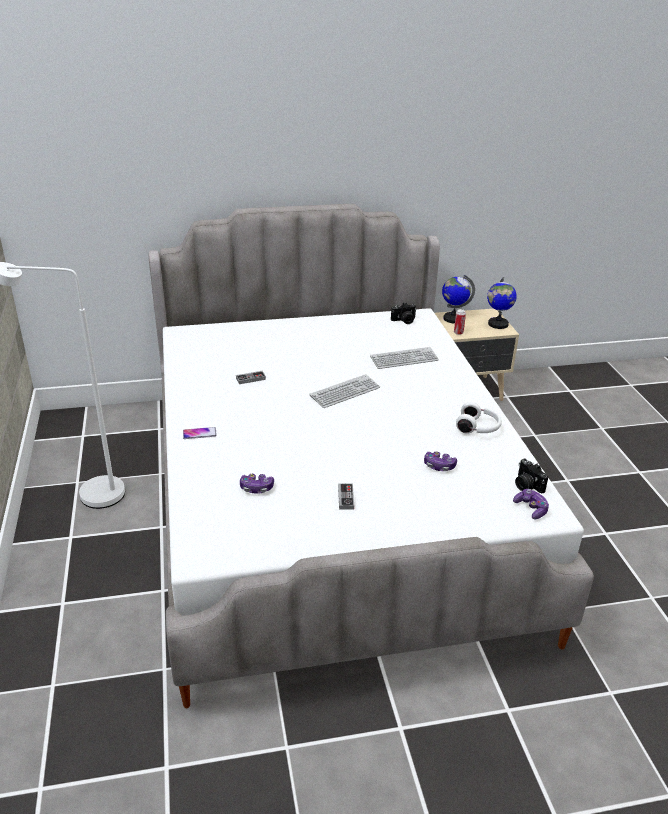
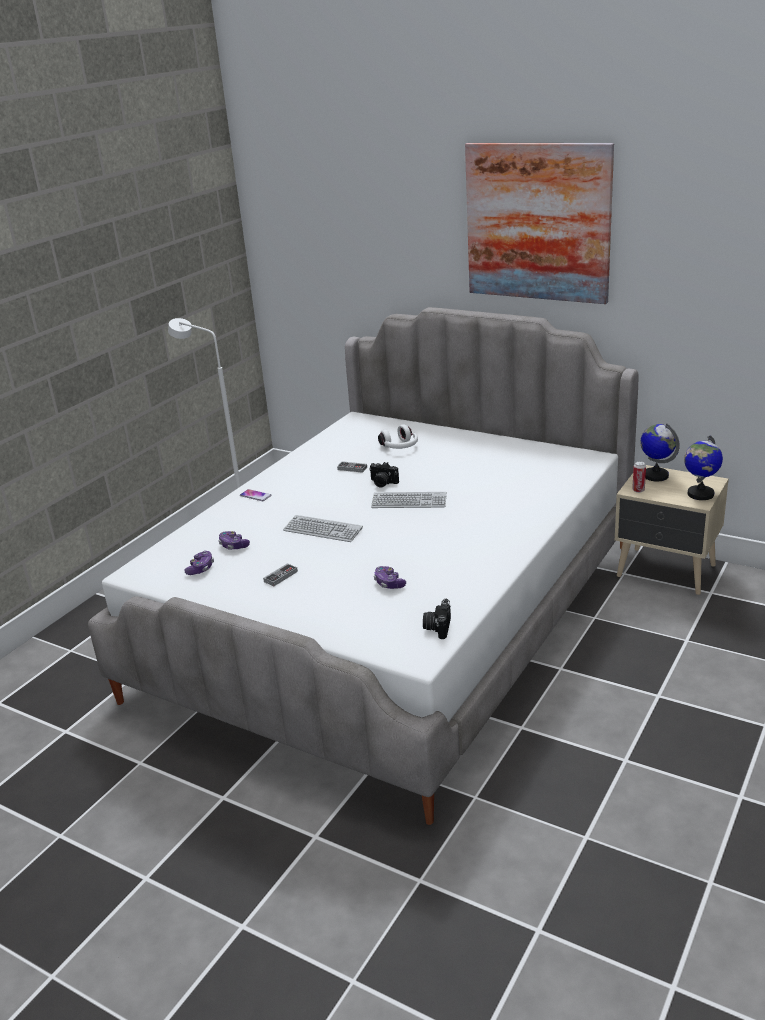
camera: 45 degrees right, 5 degrees down
keyboard [370,347,439,369] -> keyboard moved to [283,515,363,542]
camera [391,303,417,324] -> camera moved to [369,462,399,488]
white headphones [456,402,502,434] -> white headphones moved to [378,424,418,449]
game controller [513,489,549,519] -> game controller moved to [184,550,214,575]
none -> picture [465,143,614,304]

